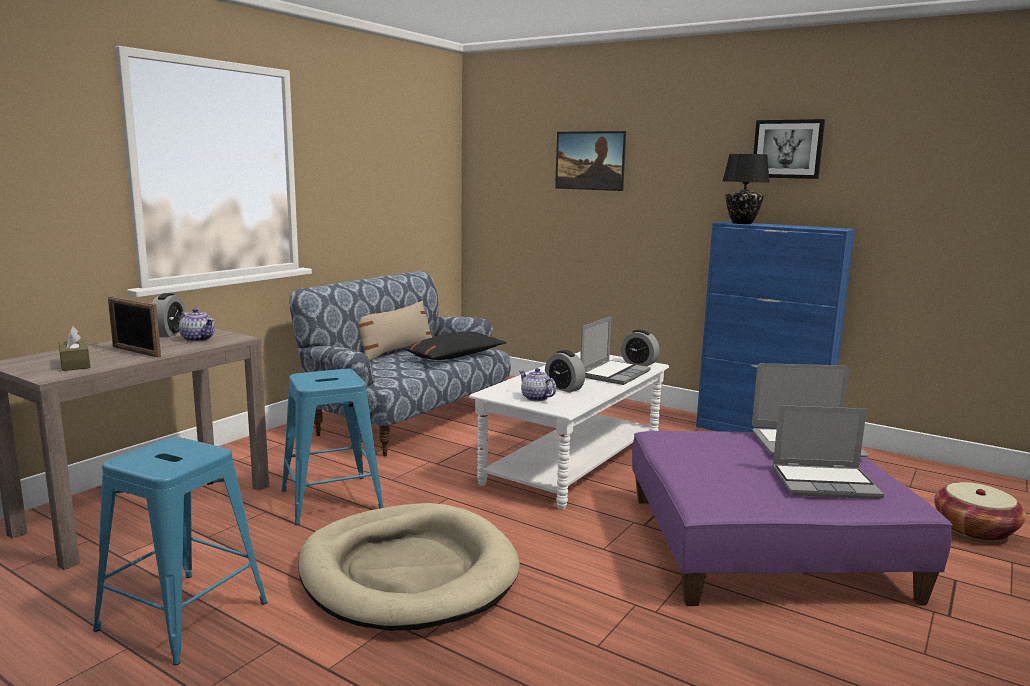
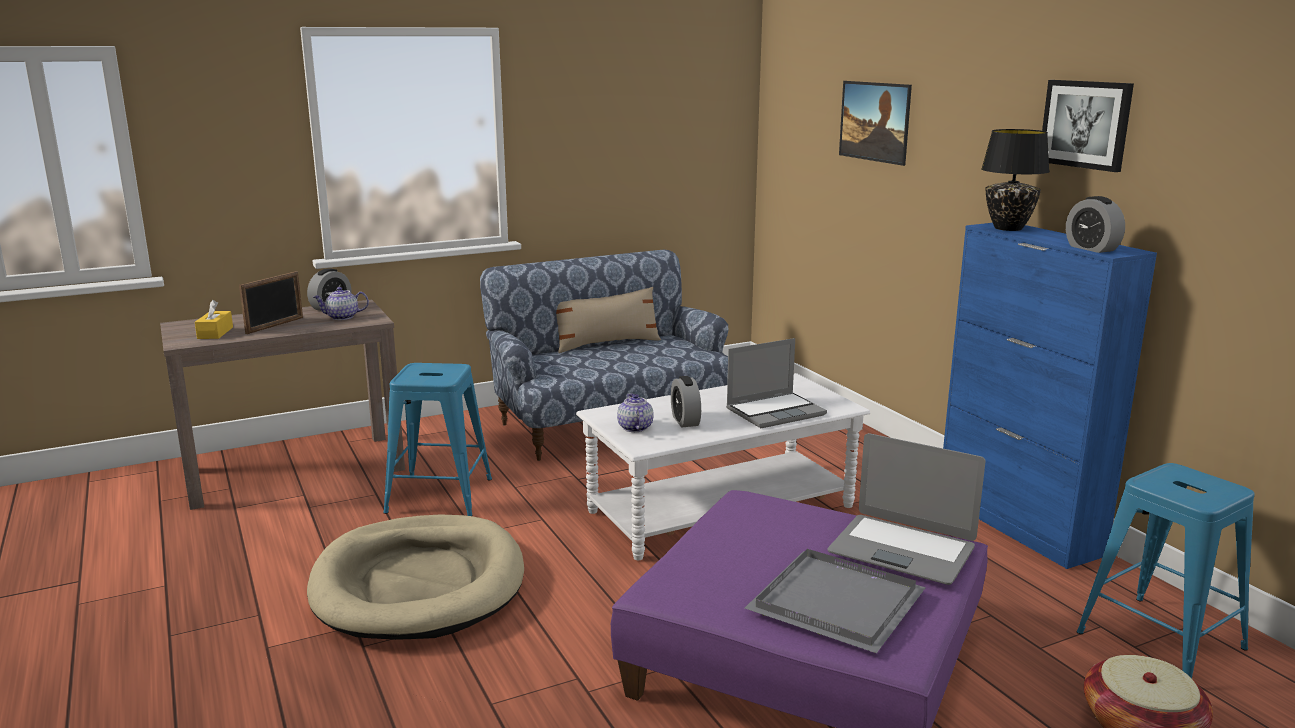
camera: 30 degrees right, 5 degrees up
brown tissue box [58,327,90,371] -> yellow tissue box [195,300,233,339]
blue stool [93,437,267,665] -> blue stool moved to [1077,463,1255,678]
picture frame [108,296,161,358] -> picture frame turned 120 degrees counterclockwise [239,271,303,334]
teapot [179,308,215,342] -> teapot turned 105 degrees clockwise [313,287,369,320]
black pillow [402,331,506,360] -> none
alarm clock [621,329,660,366] -> alarm clock moved to [1066,196,1125,253]
laptop [772,405,884,499] -> grey tray [745,549,926,653]

